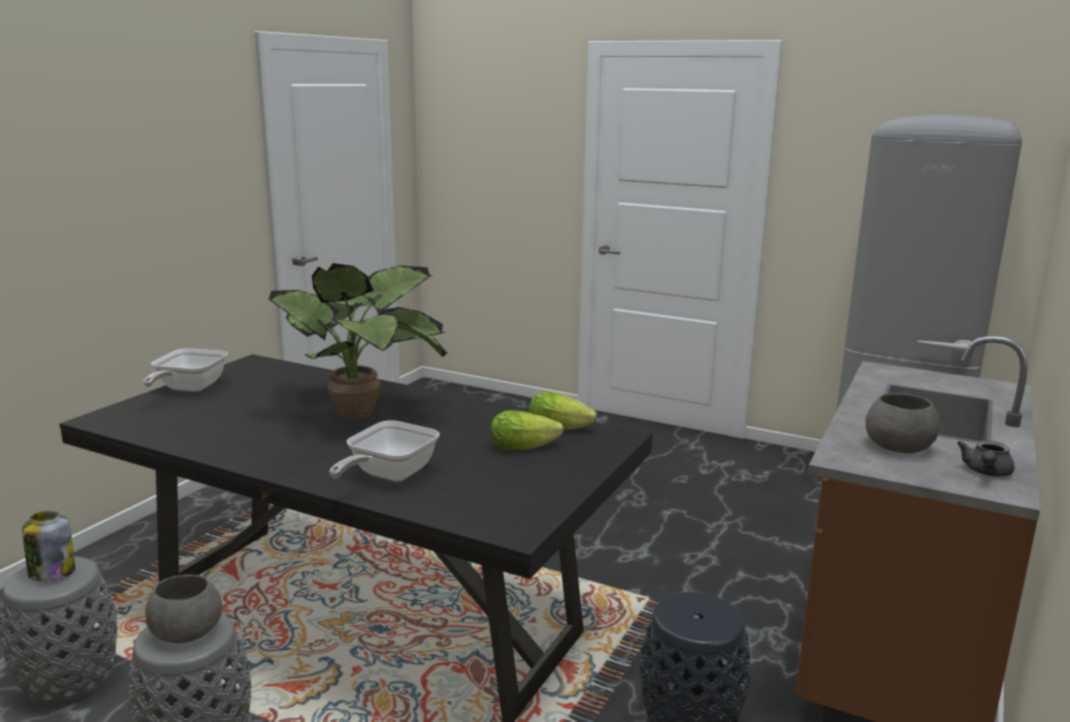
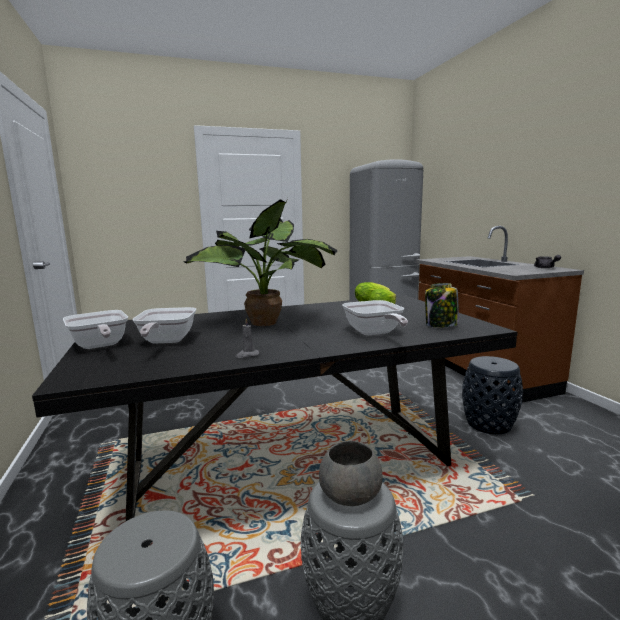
camera: 45 degrees left, 5 degrees down
jar [22,511,75,582] -> jar moved to [425,283,459,328]
grey bowl [865,393,940,453] -> none
none -> frying pan [132,307,196,343]
none -> grey candle [235,318,259,358]

